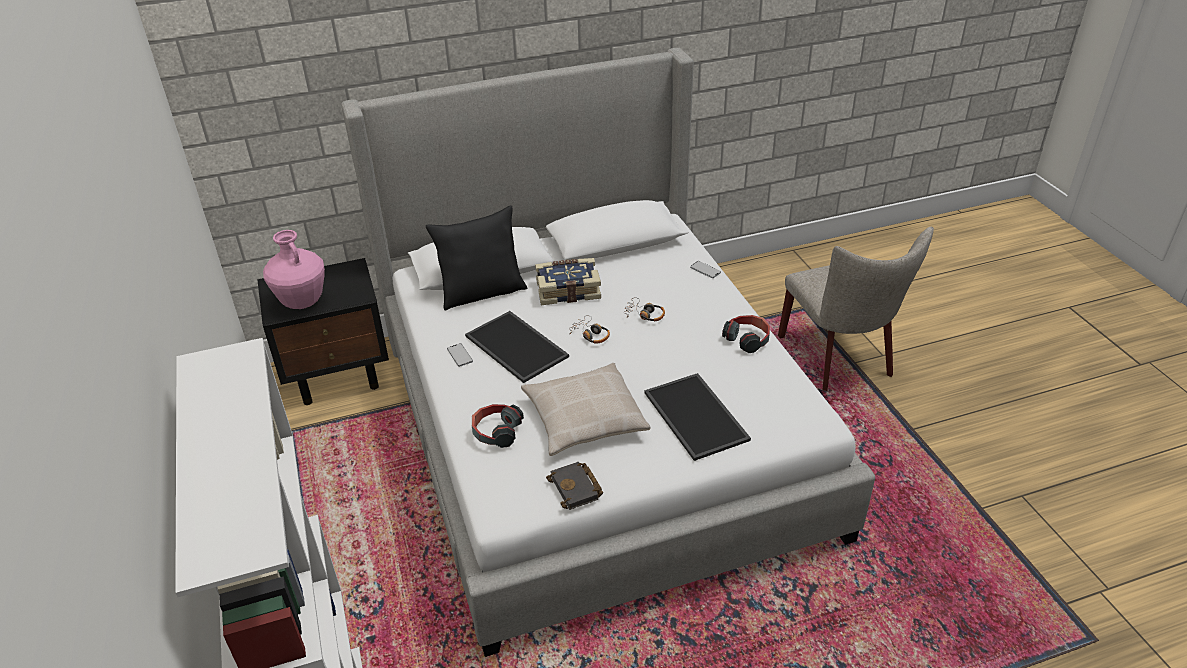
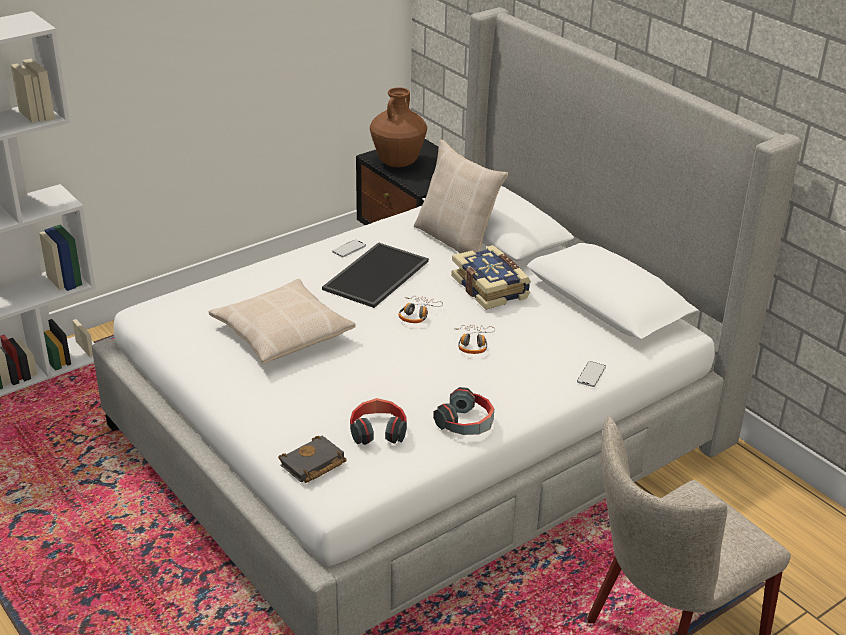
camera: 70 degrees right, 5 degrees down
pink vase [263,230,325,309] -> brown vase [370,87,427,167]
black pillow [426,205,527,310] -> beige pillow [414,140,508,253]
headphones [472,404,524,448] -> headphones moved to [350,398,407,445]
black book [546,462,603,510] -> black book moved to [278,435,347,483]
tray [644,373,751,461] -> none

